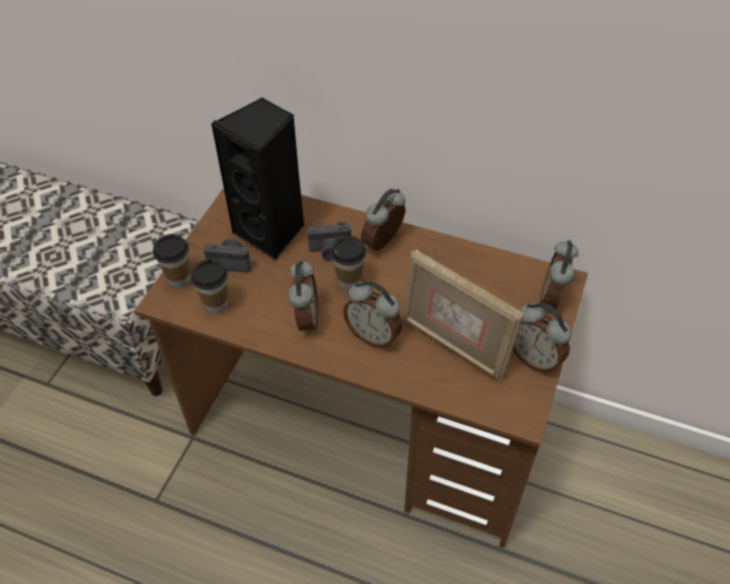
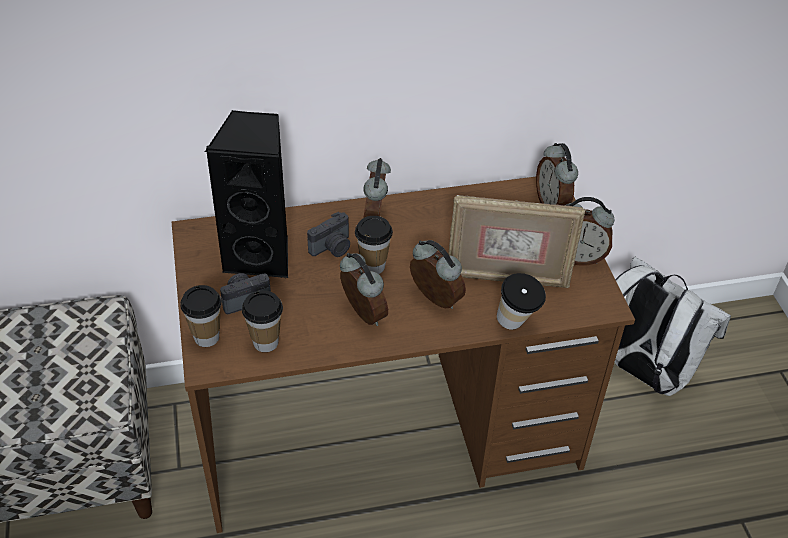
camera: 35 degrees left, 5 degrees down
alarm clock [343,281,402,348] -> alarm clock turned 135 degrees counterclockwise [410,240,466,309]
none -> cup [497,273,546,330]
none -> white backpack [614,257,731,396]

